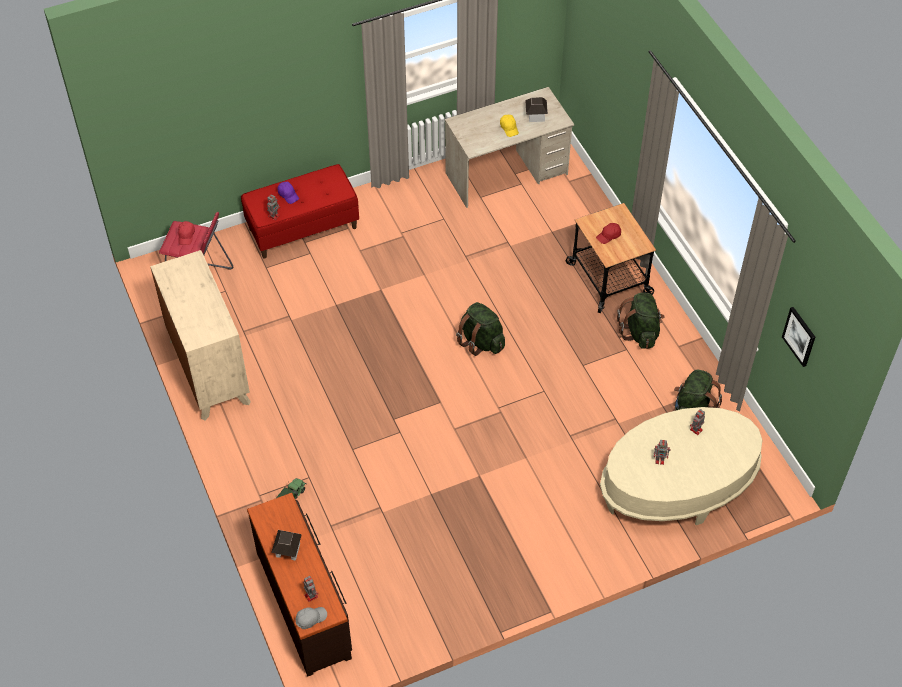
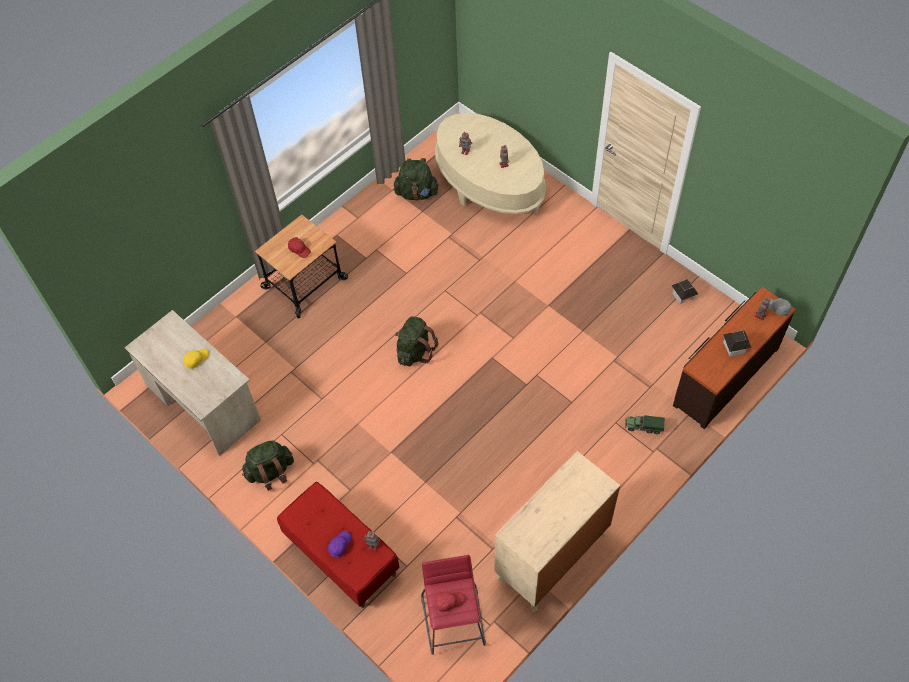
camera: 110 degrees left, 5 degrees up
toy house [525,97,548,122] -> toy house moved to [672,279,698,304]
green backpack [617,293,665,349] -> green backpack moved to [242,440,294,491]
picture [782,307,815,367] -> none

